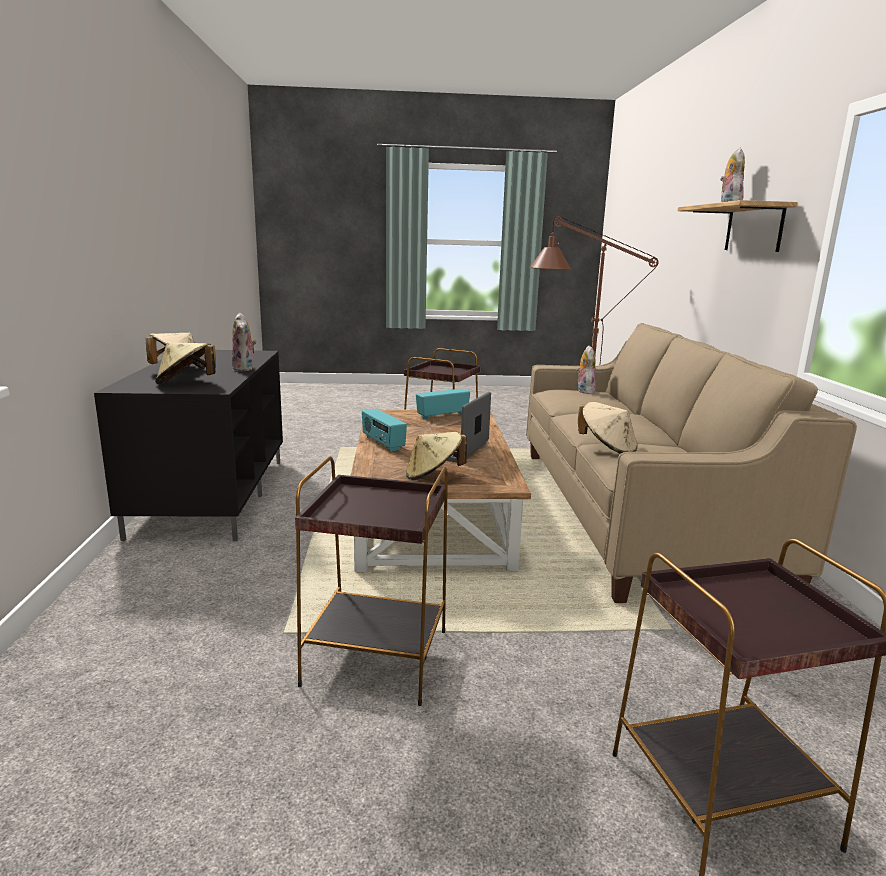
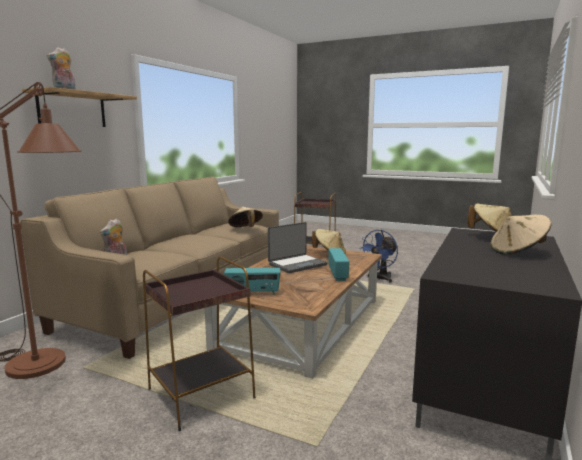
camera: 150 degrees left, 5 degrees down
plush toy [232,313,256,371] -> none
brown side table [295,457,448,706] -> blue fan [359,230,398,283]

